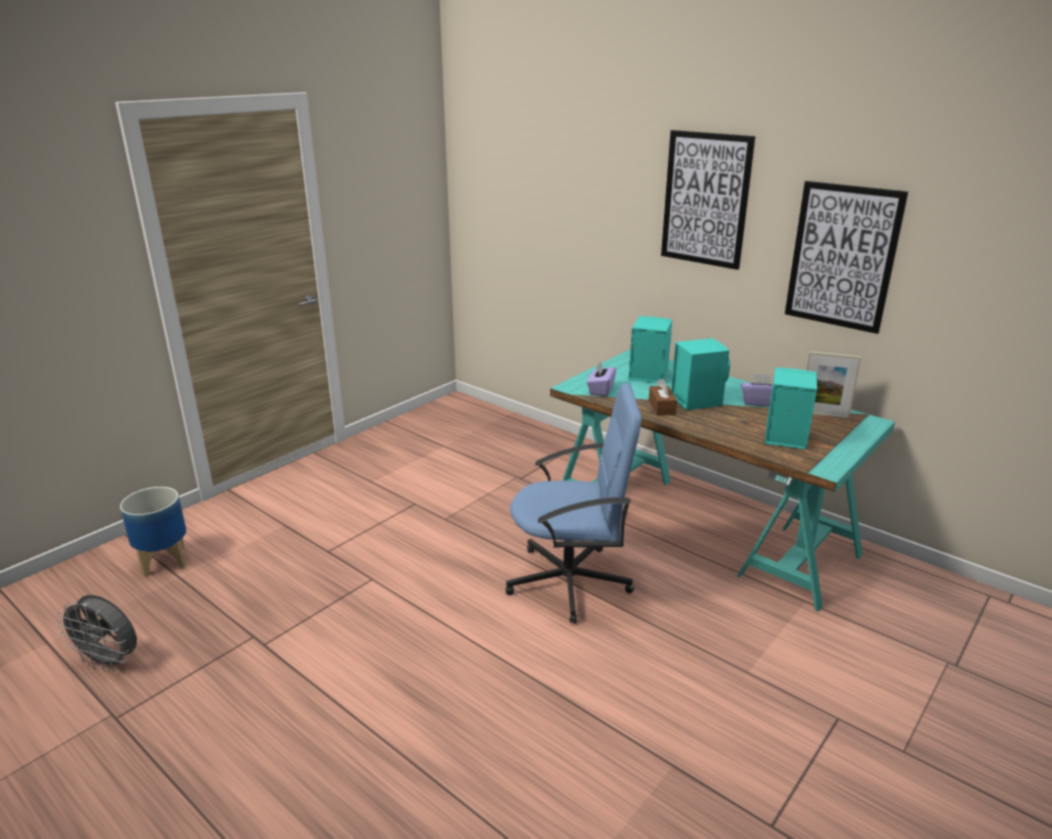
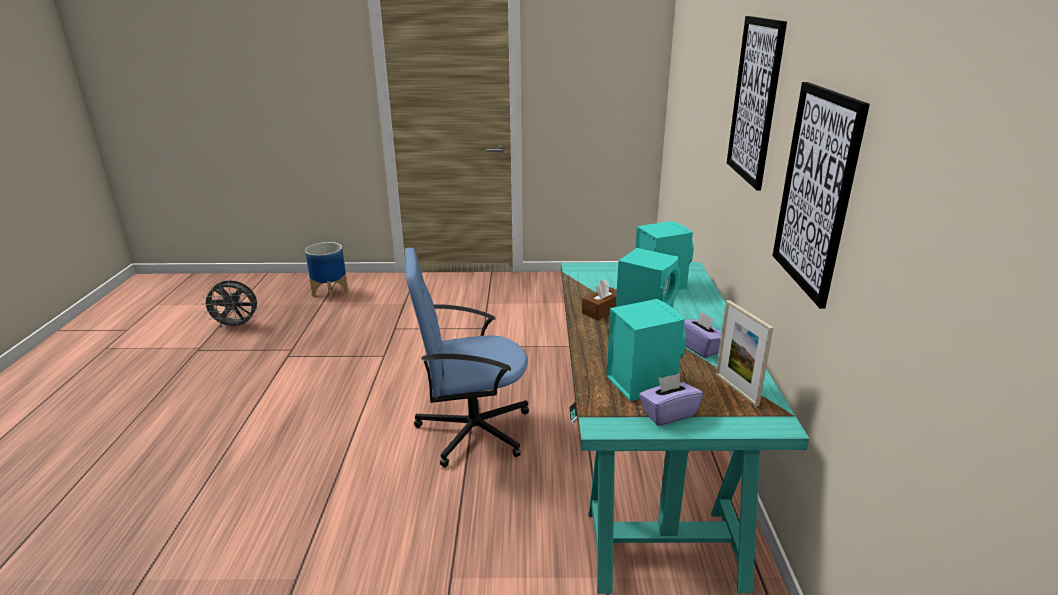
camera: 50 degrees right, 0 degrees up
grey fan [56,595,137,672] -> grey fan turned 75 degrees counterclockwise [202,280,258,330]
blue office chair [506,383,642,623] -> blue office chair turned 120 degrees clockwise [405,248,529,467]
purple tissue box [587,361,616,396] -> purple tissue box moved to [639,373,703,426]

